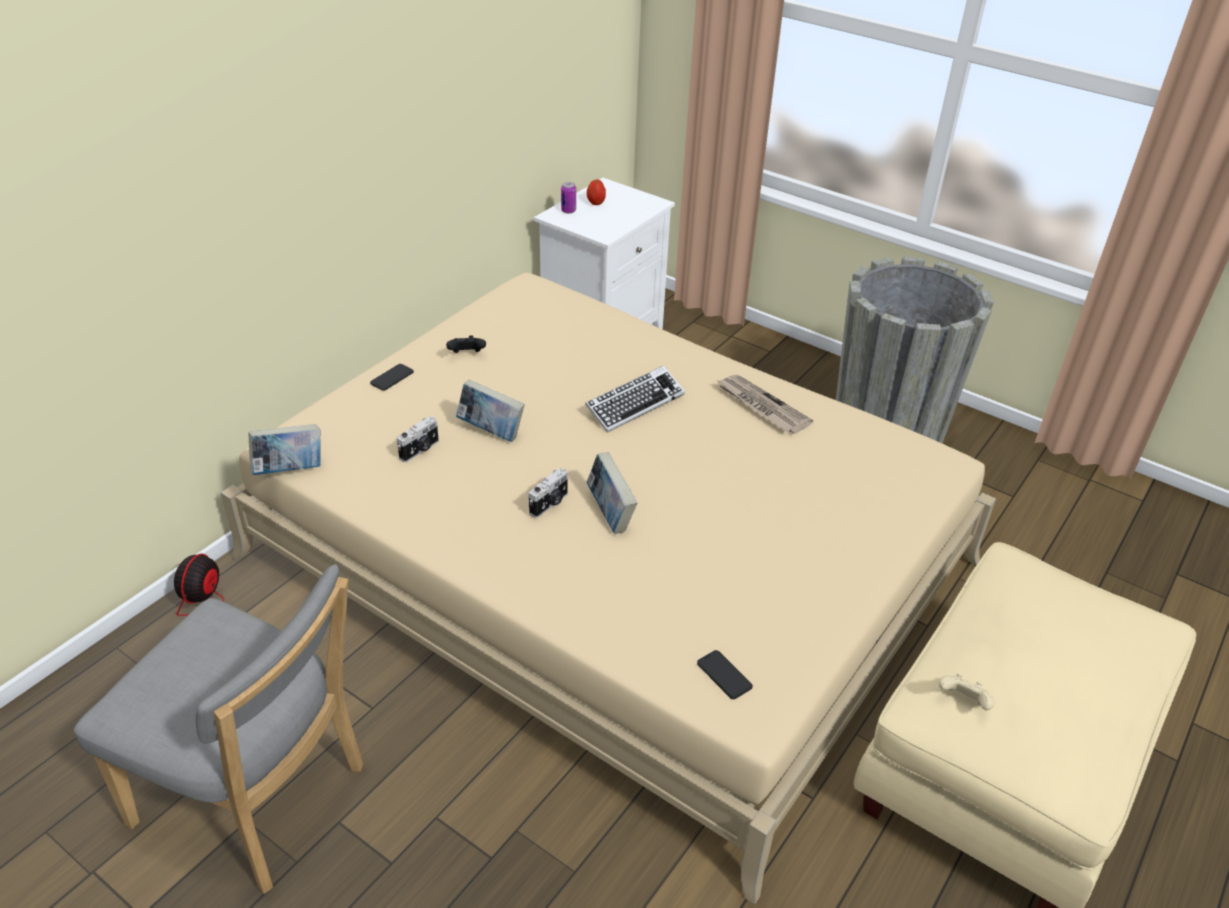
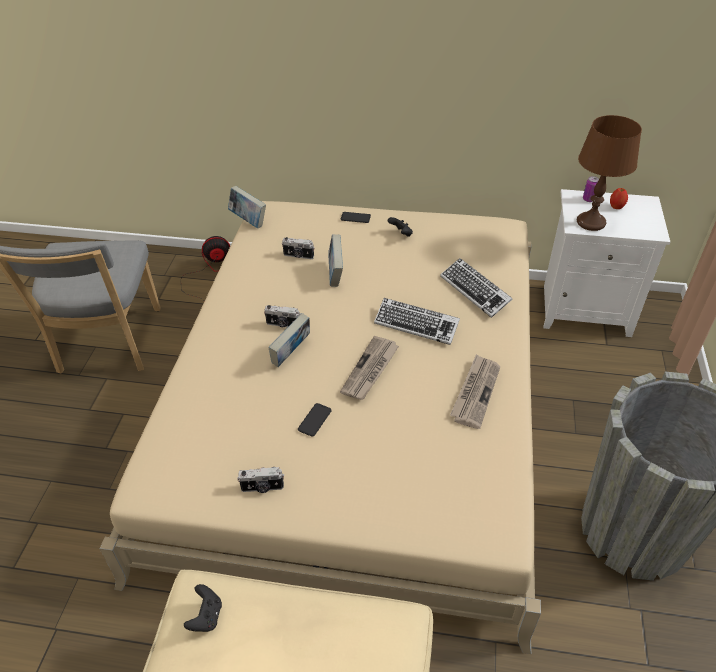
camera: 65 degrees right, 5 degrees up
phone [697,650,753,699] -> phone moved to [298,403,331,437]
beige game controller [939,674,994,710] -> black game controller [184,584,222,632]
none -> camera [237,467,284,493]
none -> newspaper [340,336,399,400]
none -> keyboard [440,258,512,318]
none -> brown table lamp [577,115,642,231]

